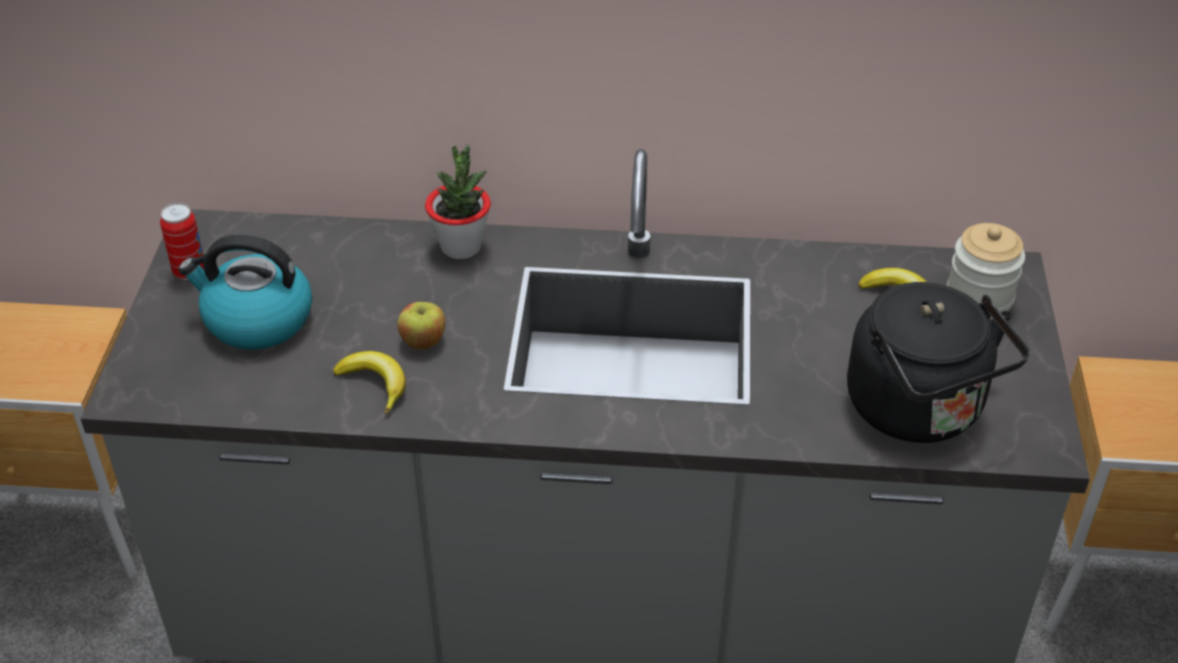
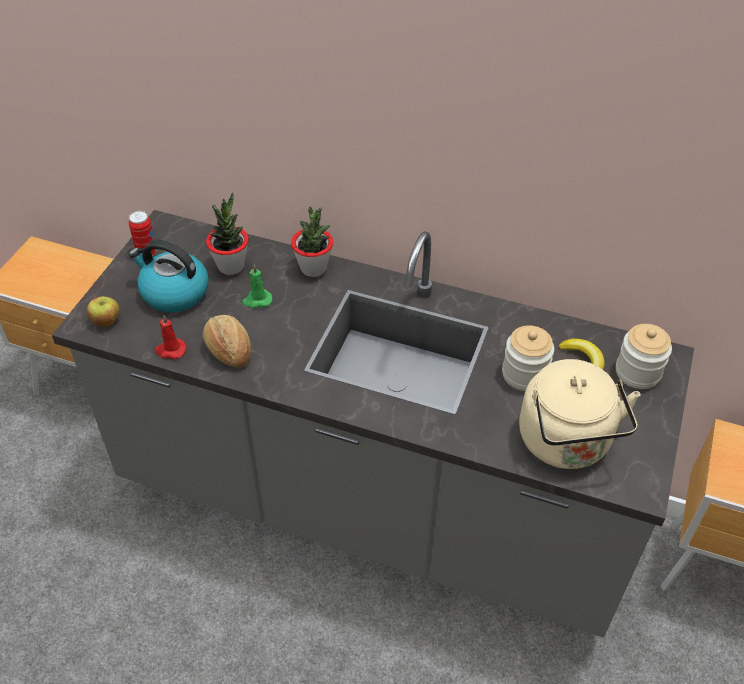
camera: 15 degrees right, 5 degrees up
banana [333,351,406,414] -> bread [203,315,251,367]
apple [397,302,445,349] -> apple moved to [87,296,119,327]
black kettle [847,282,1030,443] -> beige kettle [519,359,641,469]
none -> red candle [155,314,187,359]
none -> potted plant [206,192,249,275]
none -> green candle [242,264,272,308]
none -> jar [502,325,554,391]

